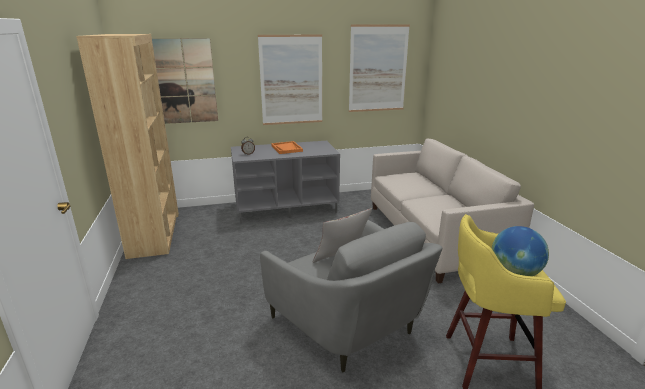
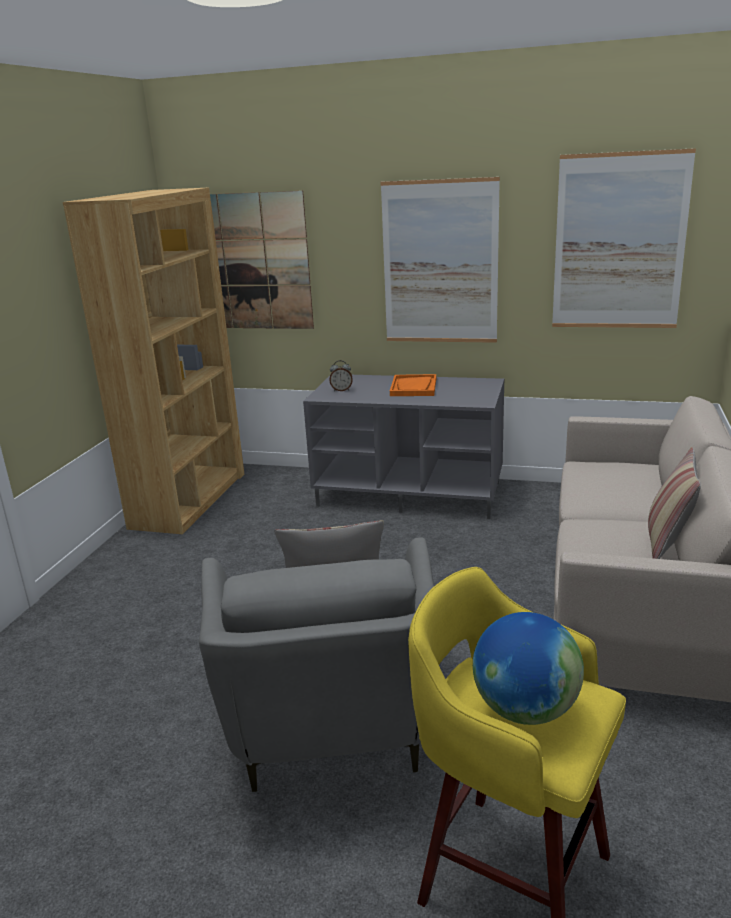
camera: 30 degrees right, 0 degrees up
none -> pillow [648,447,701,559]

